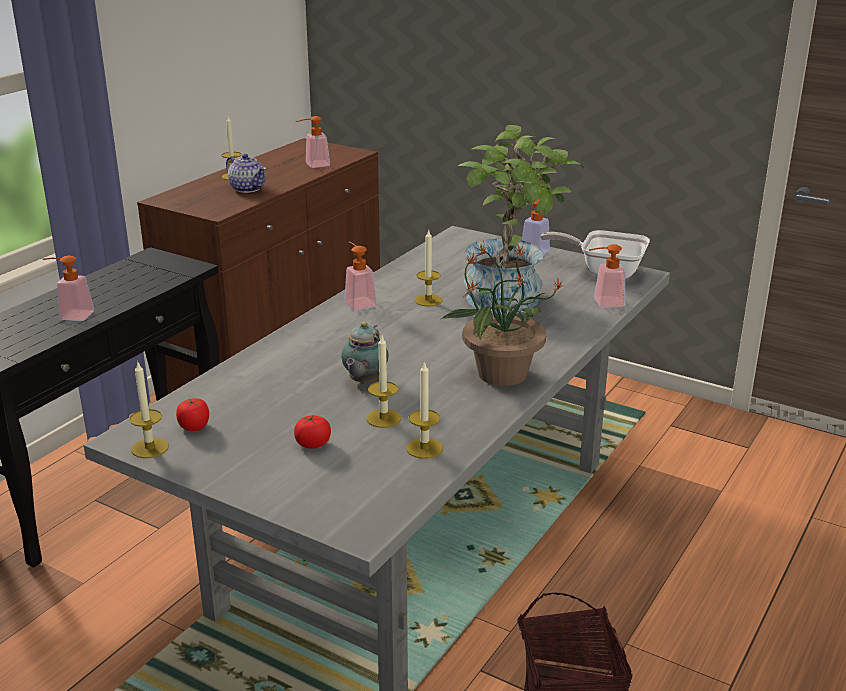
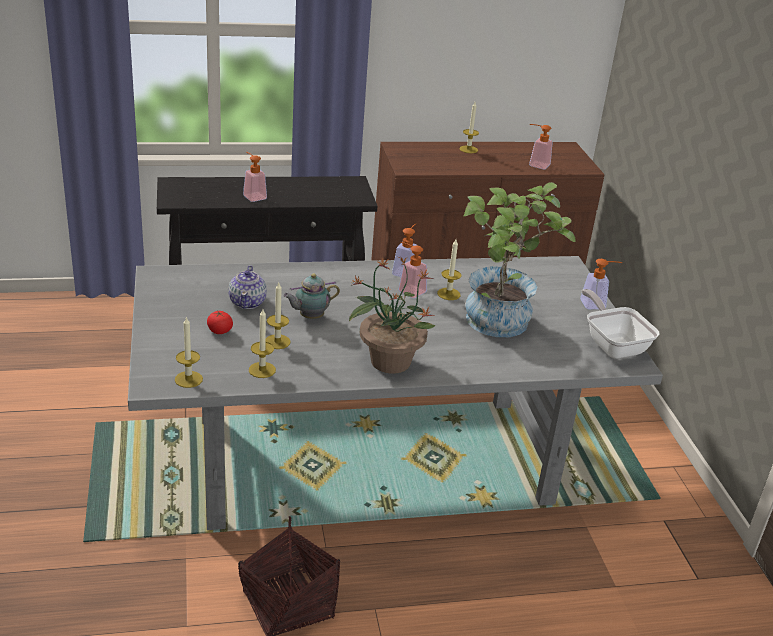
camera: 45 degrees right, 5 degrees up
candle [129,362,169,458] -> candle moved to [175,316,203,388]
tomato [176,398,209,431] -> none
teapot [226,154,266,193] -> teapot moved to [229,265,267,309]
soap dispenser [589,244,625,308] -> soap dispenser moved to [398,242,427,298]

